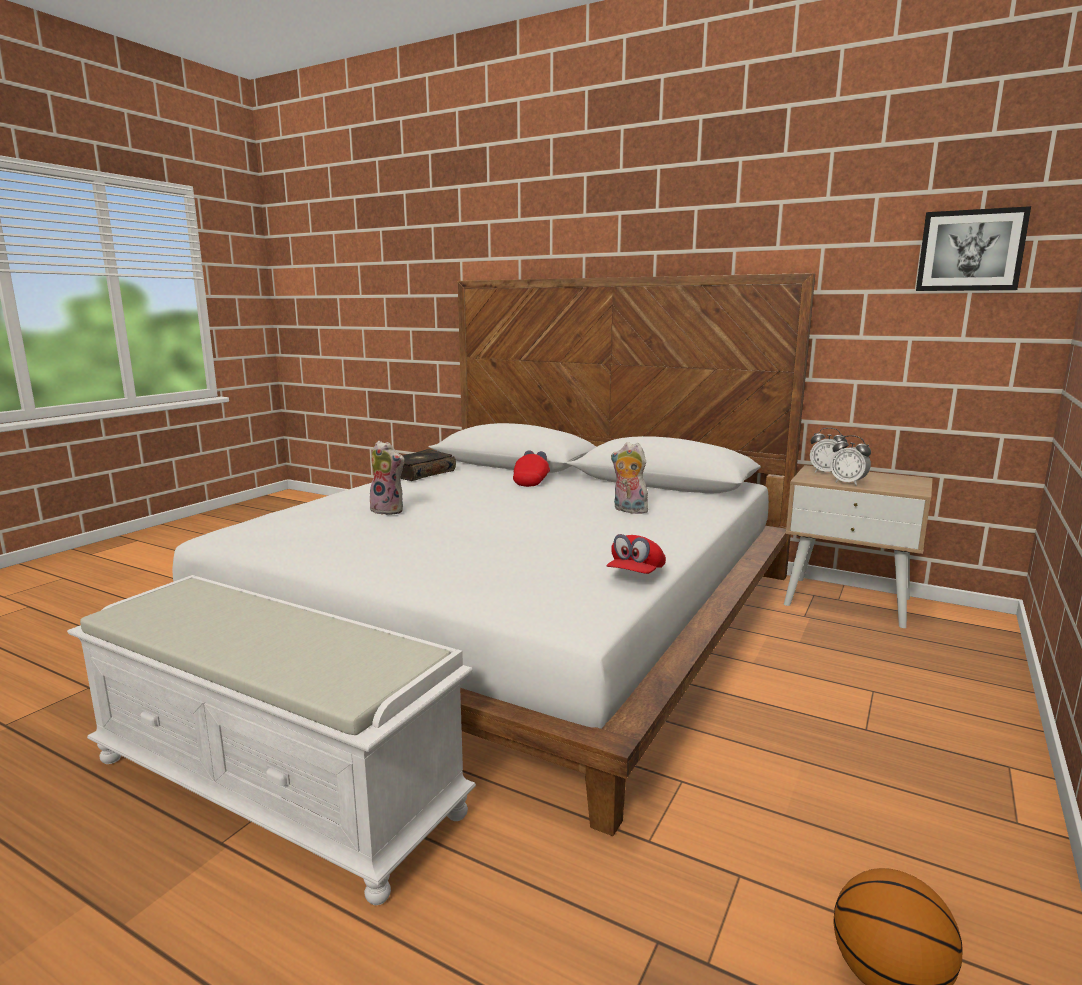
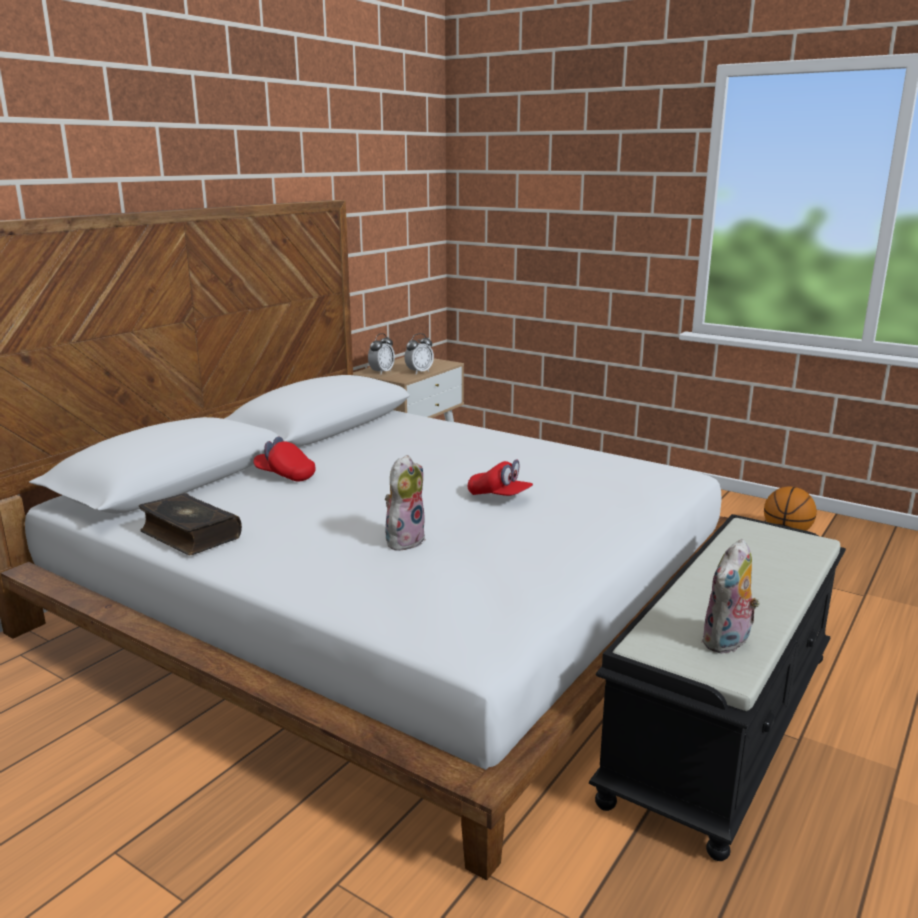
camera: 85 degrees left, 5 degrees up
white bench [67,575,476,905] -> black bench [589,514,846,861]
red cap [606,534,666,574] -> red cap moved to [468,459,533,496]
plush toy [611,442,648,514] -> plush toy moved to [701,539,760,654]
picture [916,206,1031,291] -> none

